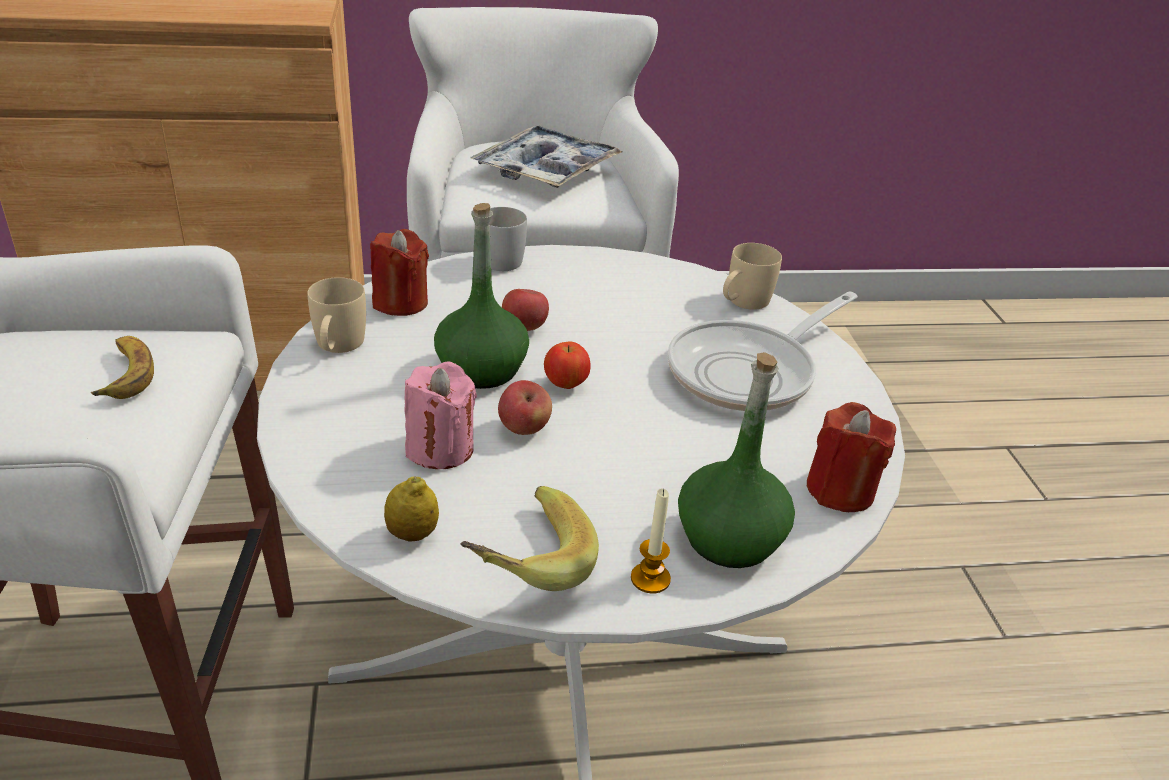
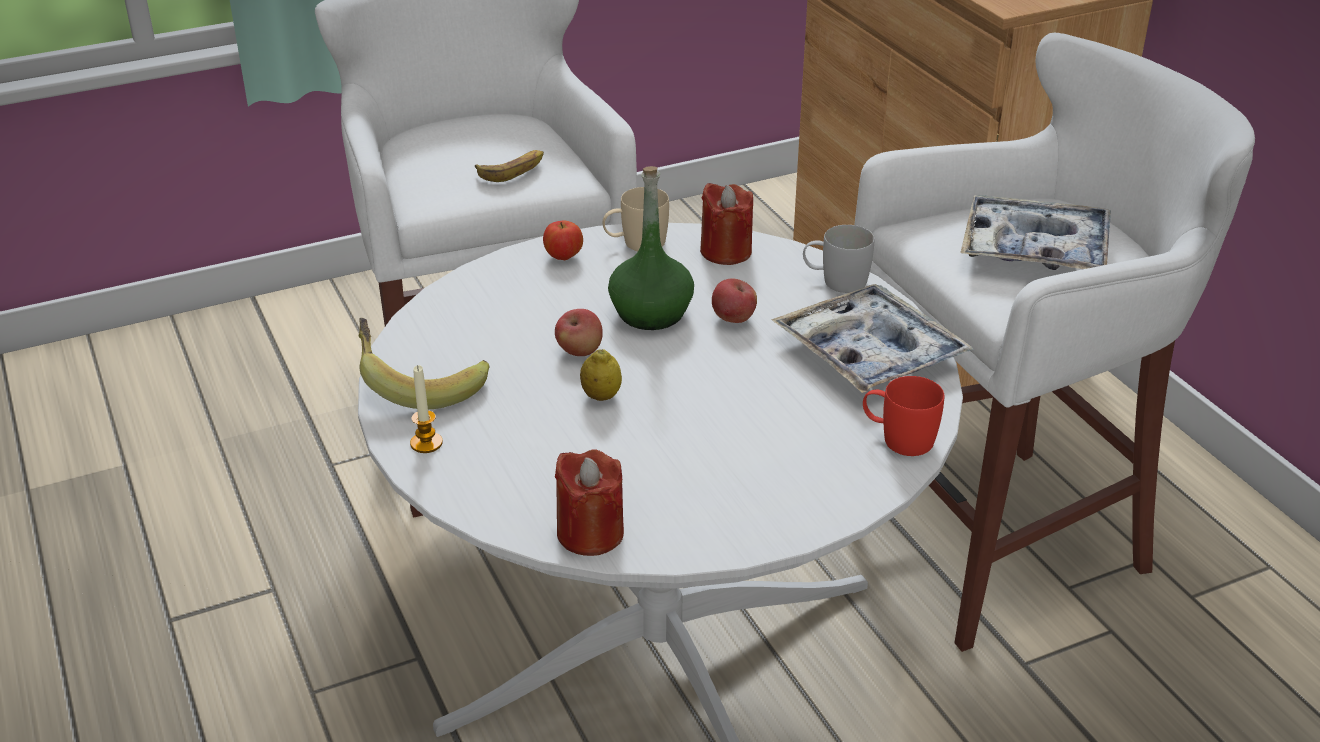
camera: 75 degrees right, 0 degrees up
lemon [384,476,439,542] -> lemon moved to [580,349,622,401]
pink candle [404,361,477,469] -> none
apple [544,342,591,389] -> apple moved to [543,221,583,260]
frying pan [667,291,858,411] -> none
green bottle [678,352,795,568] -> none
beige mug [723,243,782,310] -> red mug [863,376,944,456]
none -> tray [771,284,974,393]

